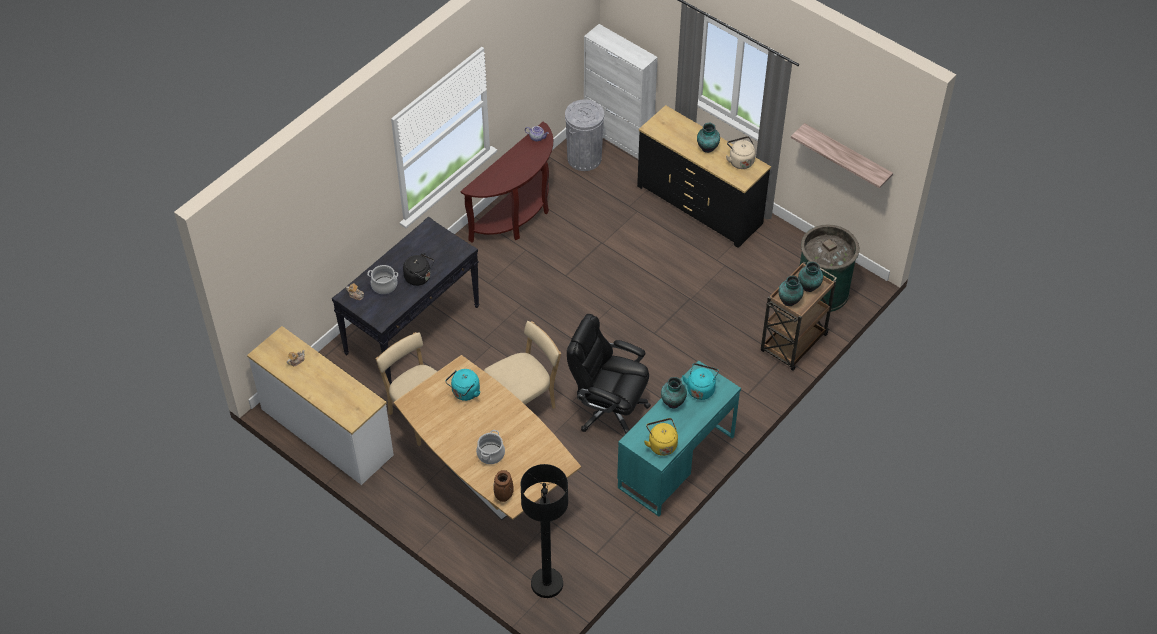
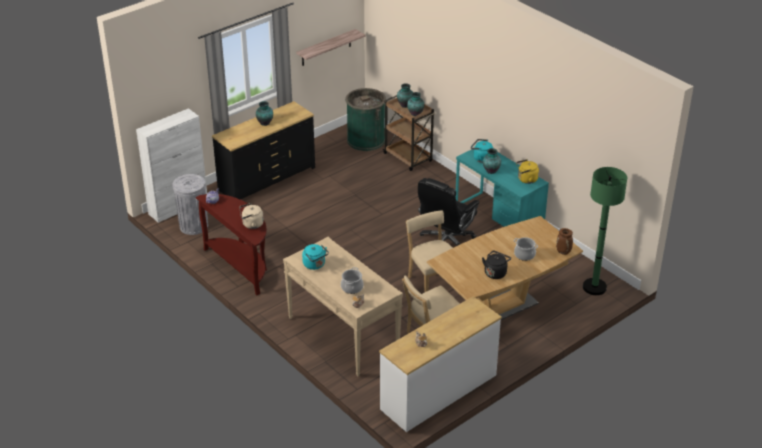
camera: 80 degrees left, 15 degrees down
black console table [332,217,479,385] -> beige console table [283,237,403,376]
black kettle [403,253,434,286] -> black kettle moved to [482,250,511,279]
turquoise kettle [445,369,480,401] -> turquoise kettle moved to [302,244,329,270]
black floor lamp [521,464,568,598] -> green floor lamp [583,167,627,295]
beige kettle [726,136,756,169] -> beige kettle moved to [239,203,264,229]

